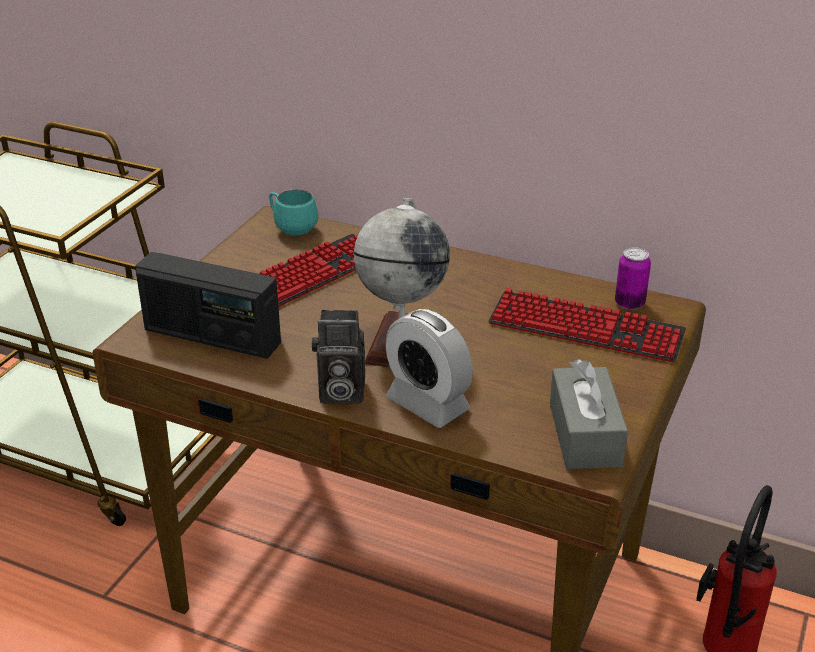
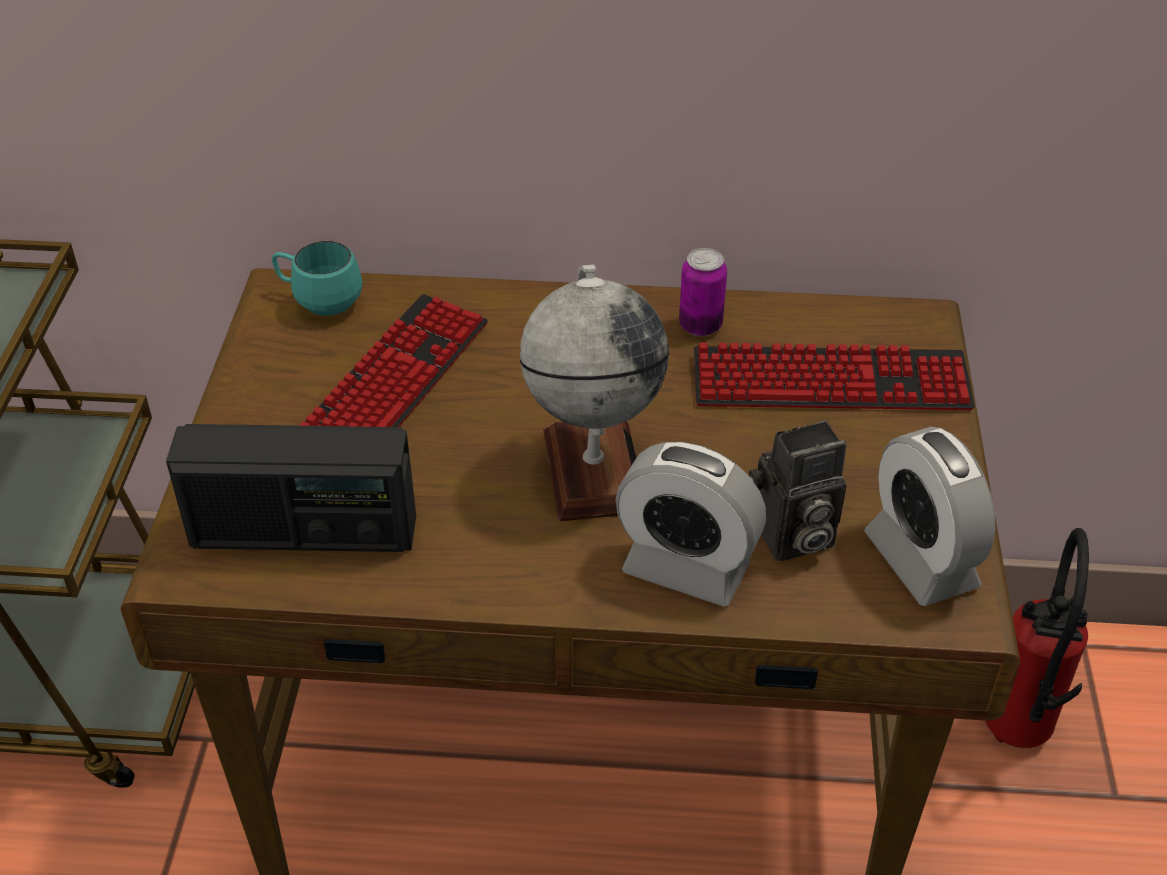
camera: 20 degrees left, 10 degrees up
camera [312,310,365,404] -> camera moved to [749,420,846,561]
grey tissue box [550,359,628,469] -> alarm clock [864,427,995,606]
can [615,247,651,310] -> can moved to [679,248,727,336]

